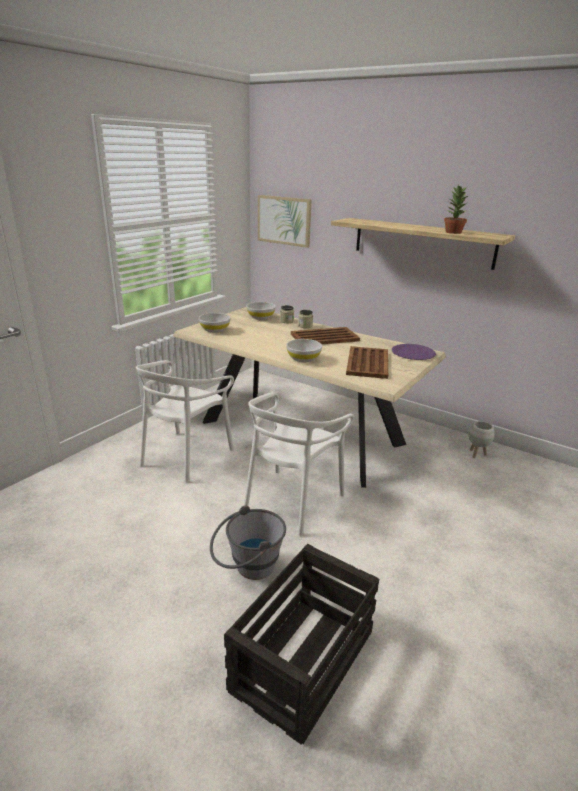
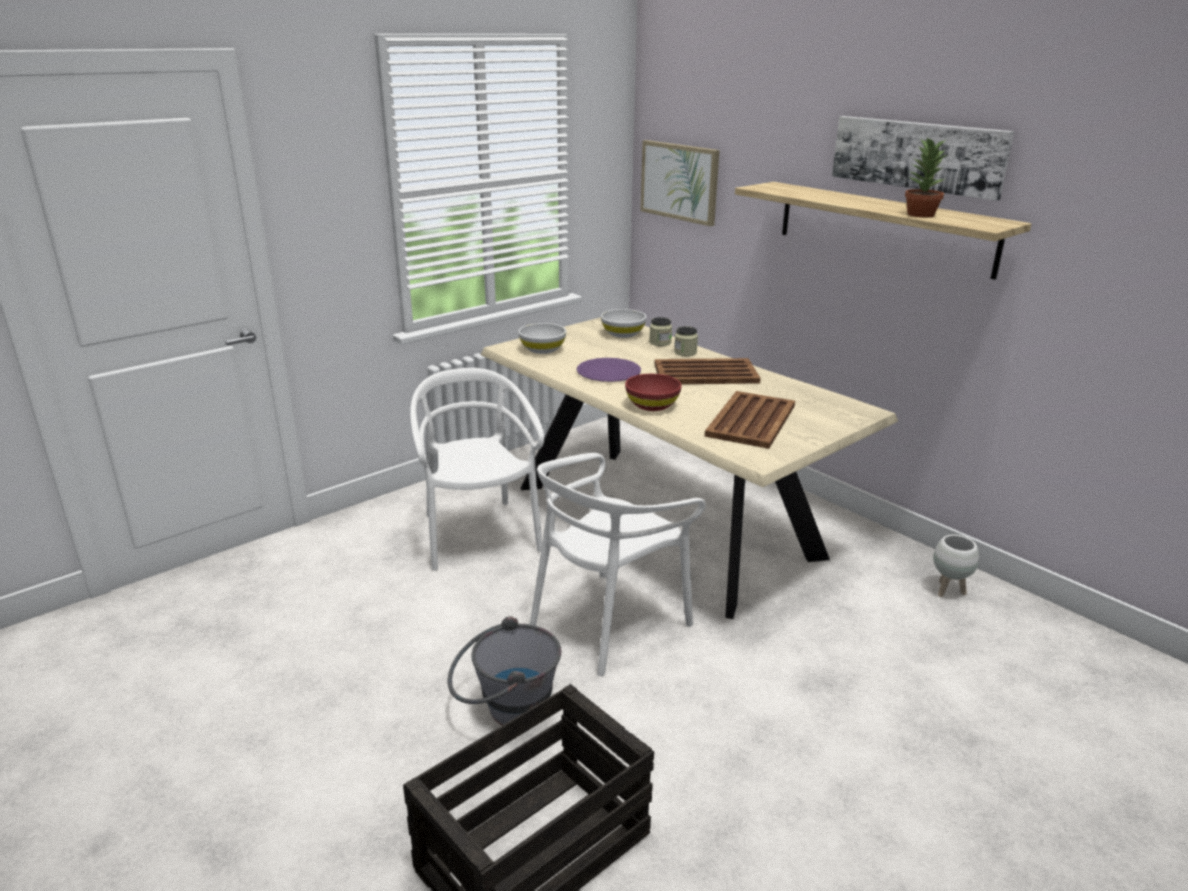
camera: 15 degrees right, 0 degrees up
white chair [136,360,234,482] -> white chair turned 120 degrees clockwise [410,368,544,570]
white bowl [286,339,322,362] -> red bowl [625,374,682,411]
purple plate [392,344,436,360] -> purple plate moved to [577,358,641,382]
none -> picture [832,116,1015,201]

